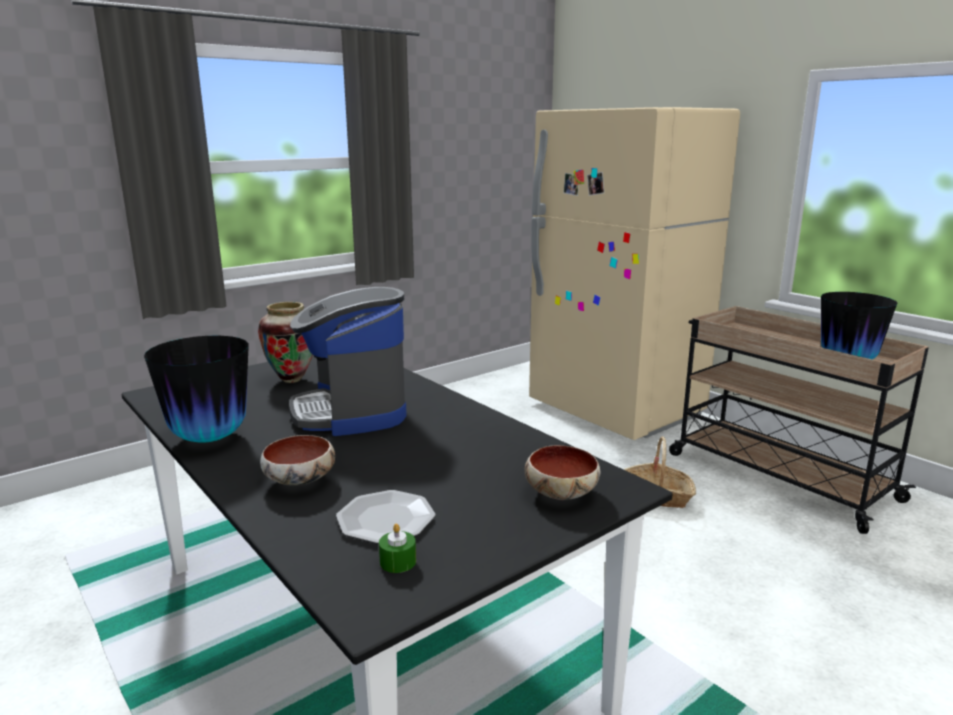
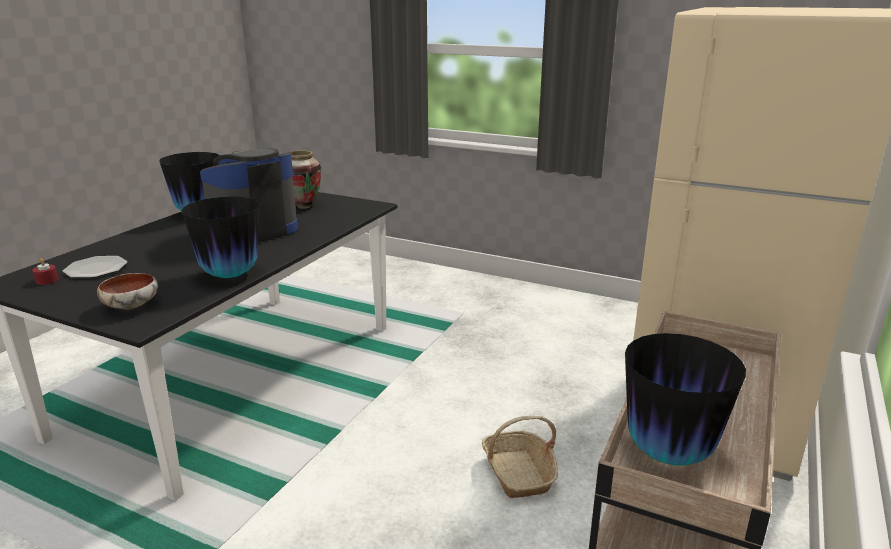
camera: 65 degrees right, 5 degrees up
bowl [260,435,335,486] -> none
green candle [379,524,416,573] -> red candle [32,258,58,285]
none -> vase [182,196,259,278]

